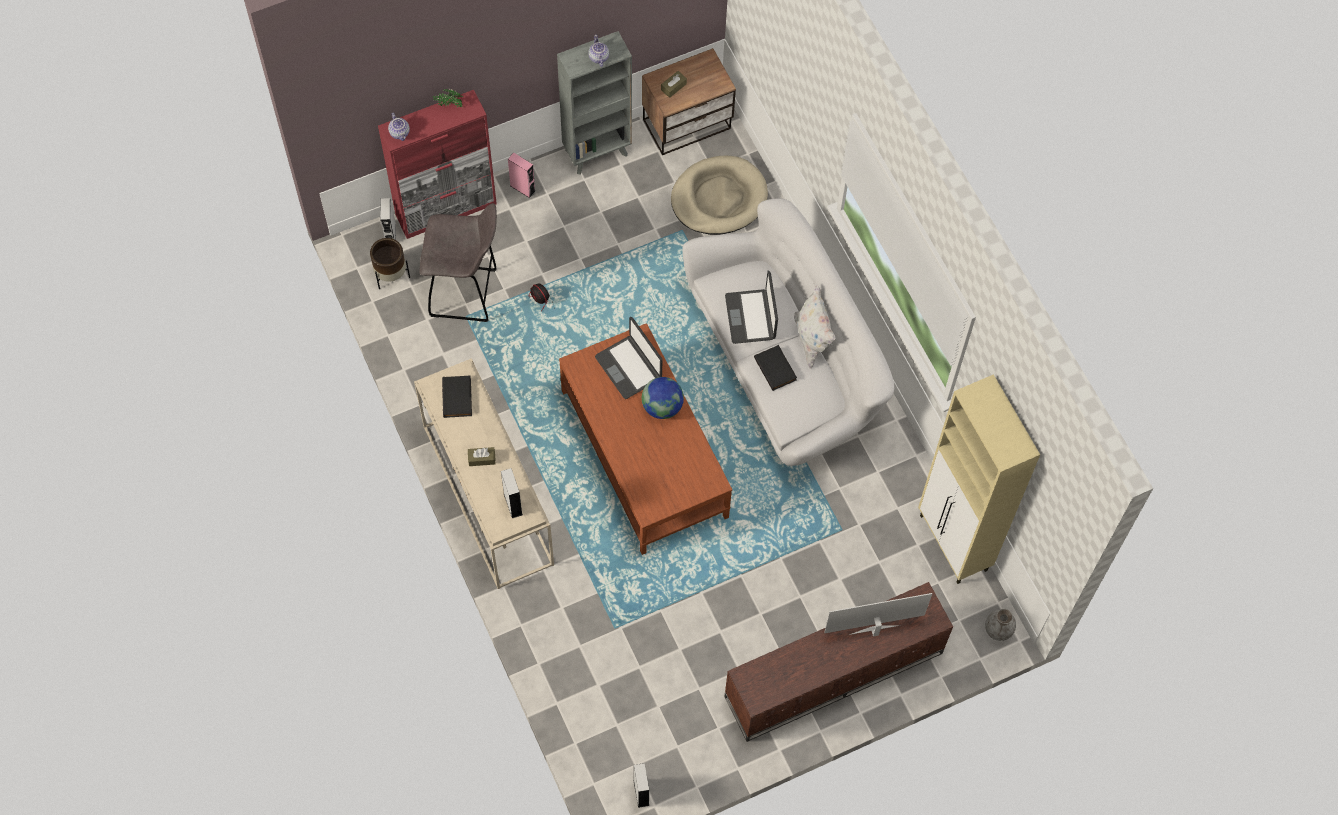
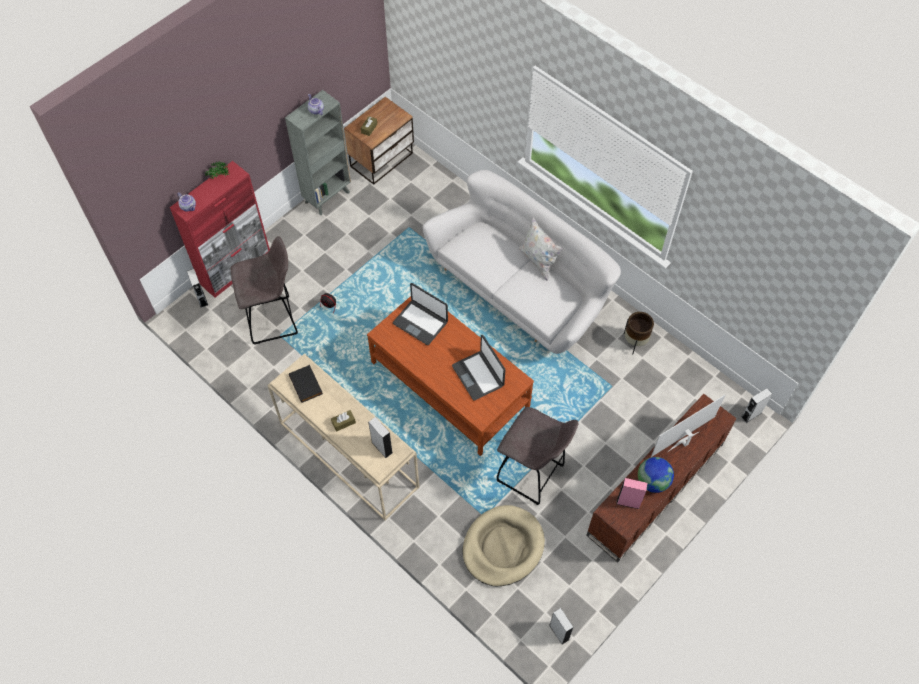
camera: 20 degrees left, 5 degrees down
brown planter [370,238,410,289] -> brown planter moved to [624,312,654,355]
pink speaker [508,152,536,198] -> pink speaker moved to [617,478,648,509]
globe [642,377,684,419] -> globe moved to [638,457,674,493]
beige dog bed [671,156,768,235] -> beige dog bed moved to [463,505,545,586]
laptop [725,271,778,344] -> laptop moved to [452,335,505,401]
black book [754,345,797,391] -> none
beige cabinet [918,374,1040,584] -> none
grey vase [985,609,1016,641] -> grey speaker [741,388,772,423]
none -> grey stool [496,407,578,505]

